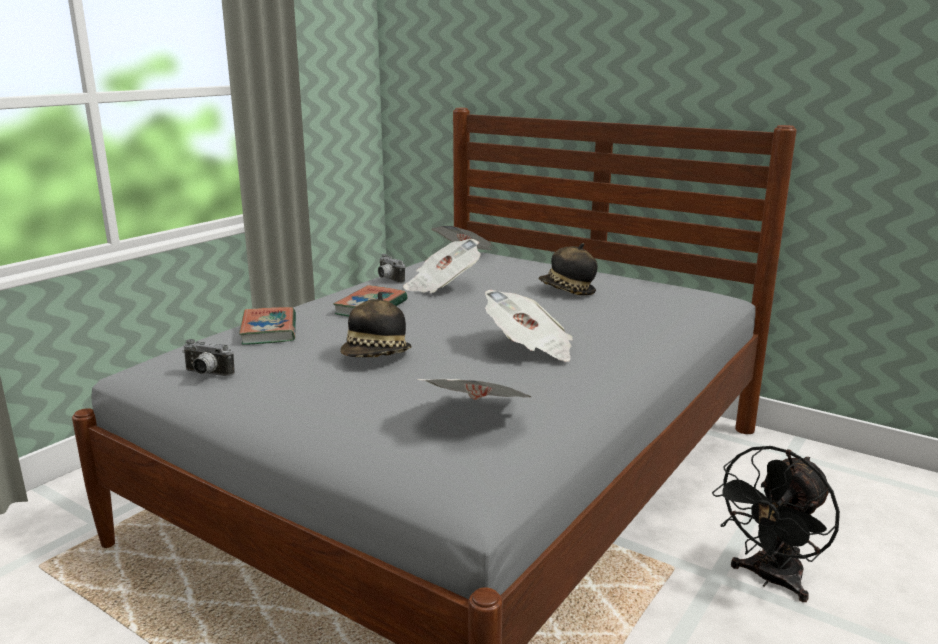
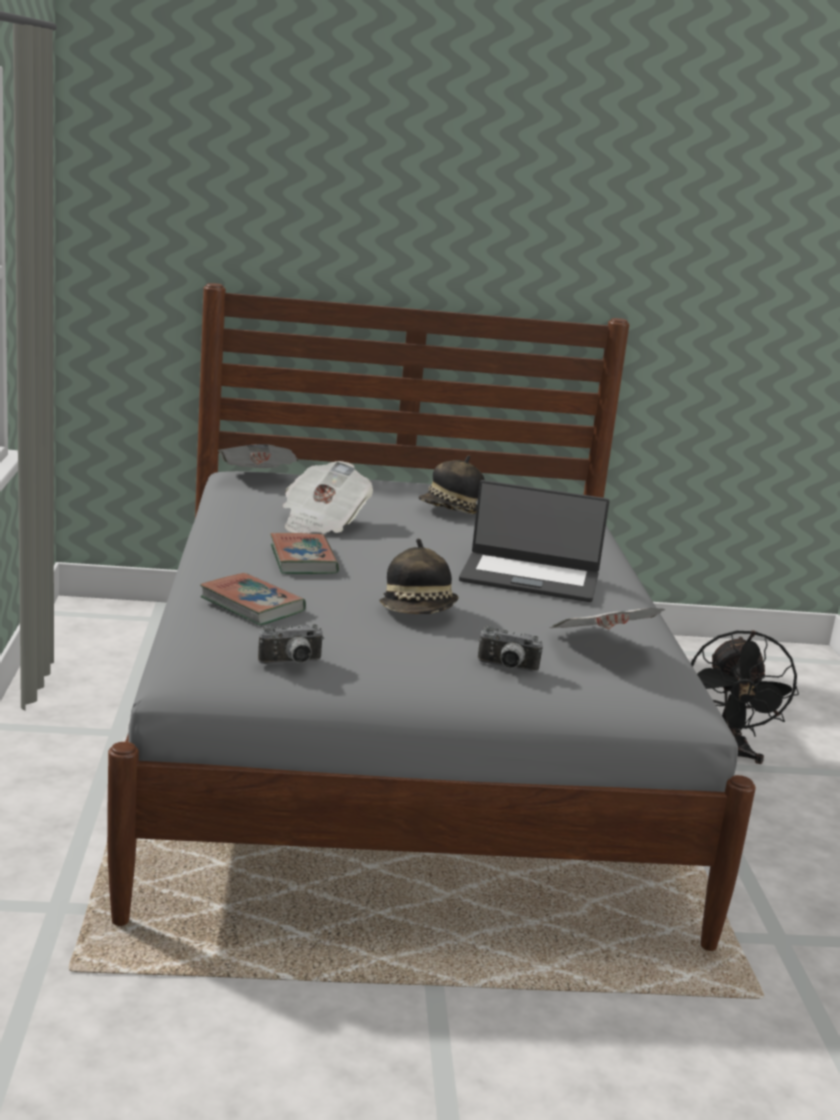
camera: 40 degrees left, 0 degrees up
camera [378,254,405,284] -> camera moved to [477,625,543,672]
newspaper [485,290,573,362] -> laptop [459,480,610,602]

